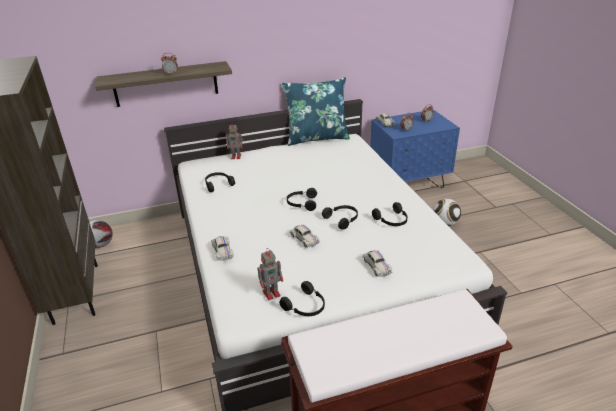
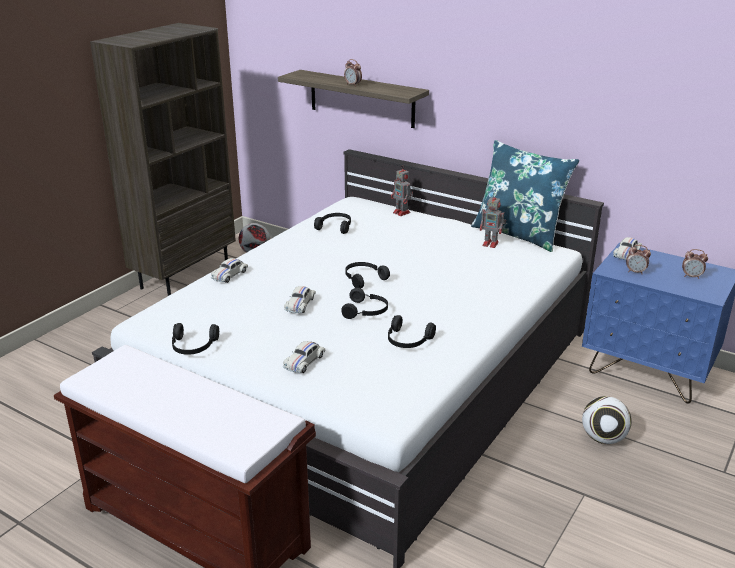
camera: 50 degrees right, 5 degrees down
toy robot [258,248,283,300] -> toy robot moved to [480,193,506,248]

